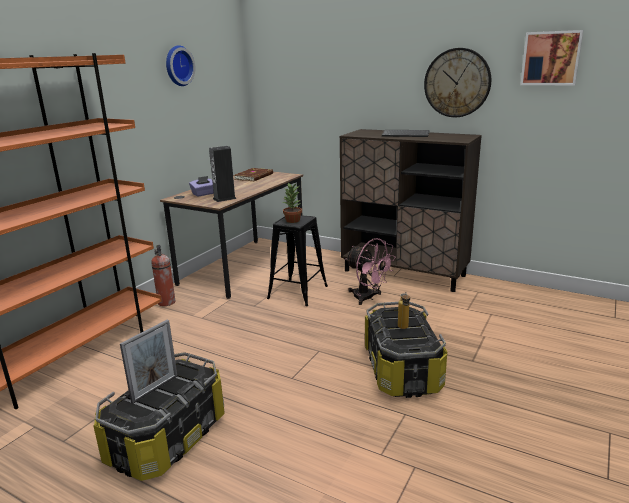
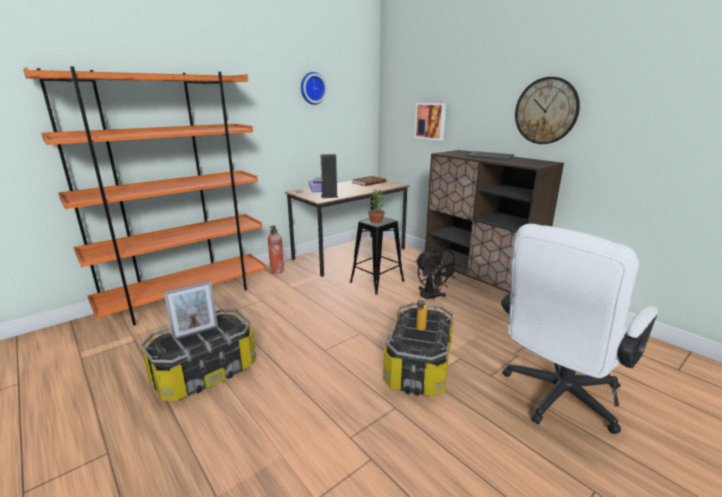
camera: 20 degrees right, 0 degrees up
pink fan [346,238,396,305] -> black fan [415,246,460,300]
picture [520,30,584,85] -> picture moved to [415,103,446,141]
none -> white office chair [501,224,658,434]

